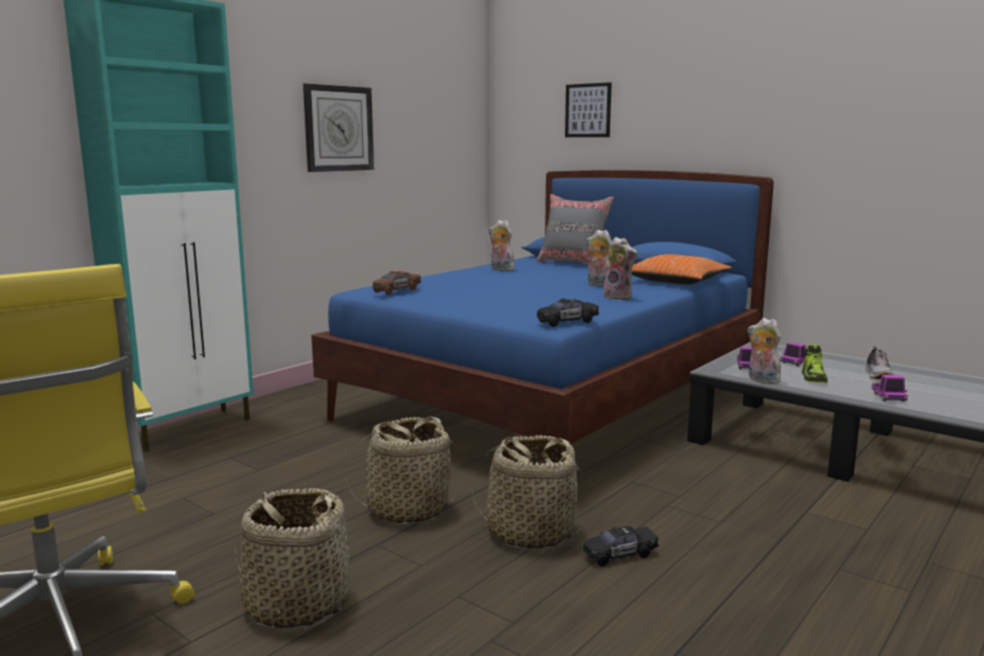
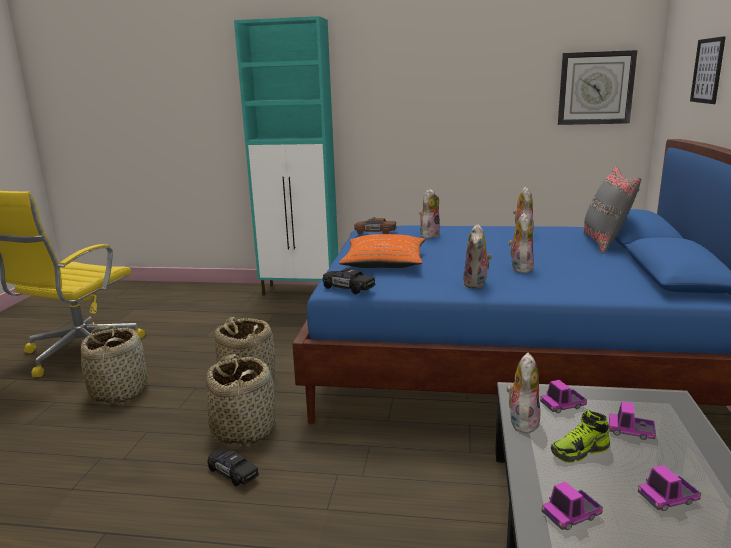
camera: 60 degrees right, 5 degrees up
wall clock [303,83,374,172] -> wall clock moved to [558,50,637,125]
orange pillow [632,254,732,285] -> orange pillow moved to [339,234,425,268]
shoe [865,347,894,380] -> toy truck [638,465,701,511]
none -> plush toy [419,189,440,238]

